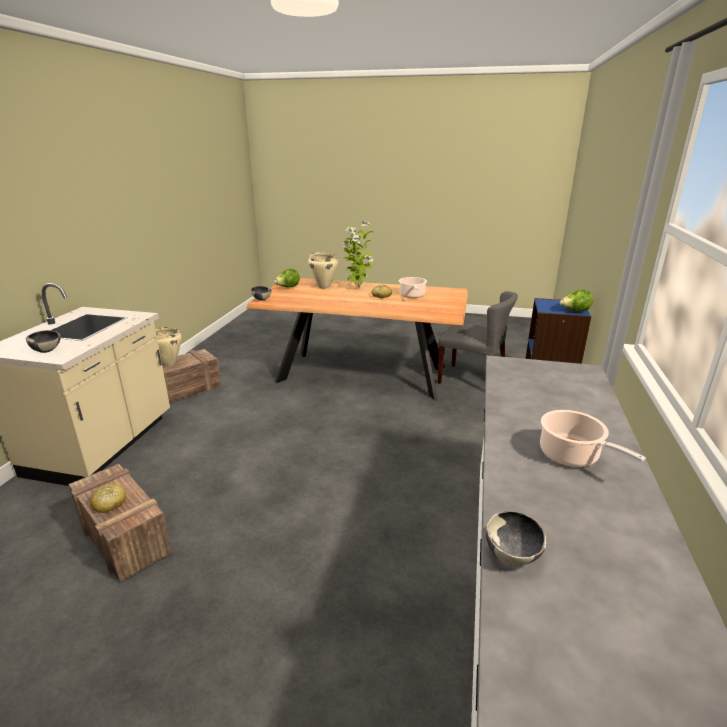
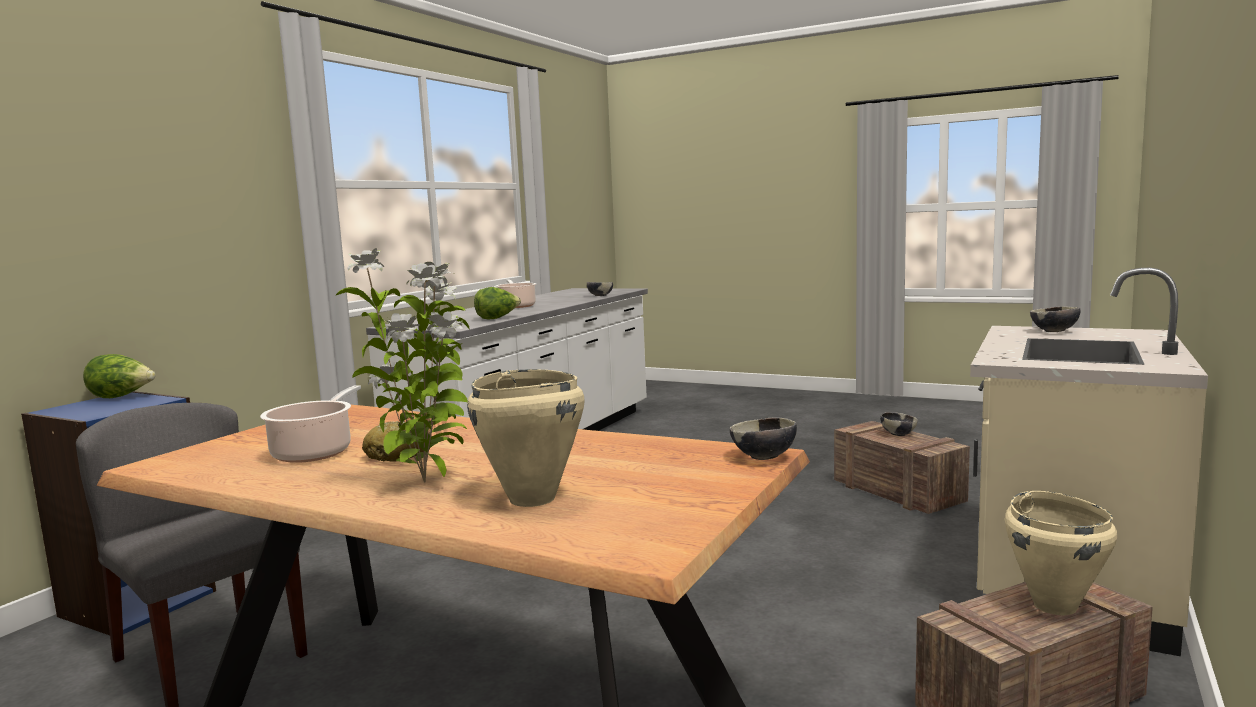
camera: 165 degrees left, 15 degrees down
bread [90,484,126,513] -> bowl [880,412,918,436]
lettuce [274,269,300,288] -> lettuce moved to [474,287,521,319]

